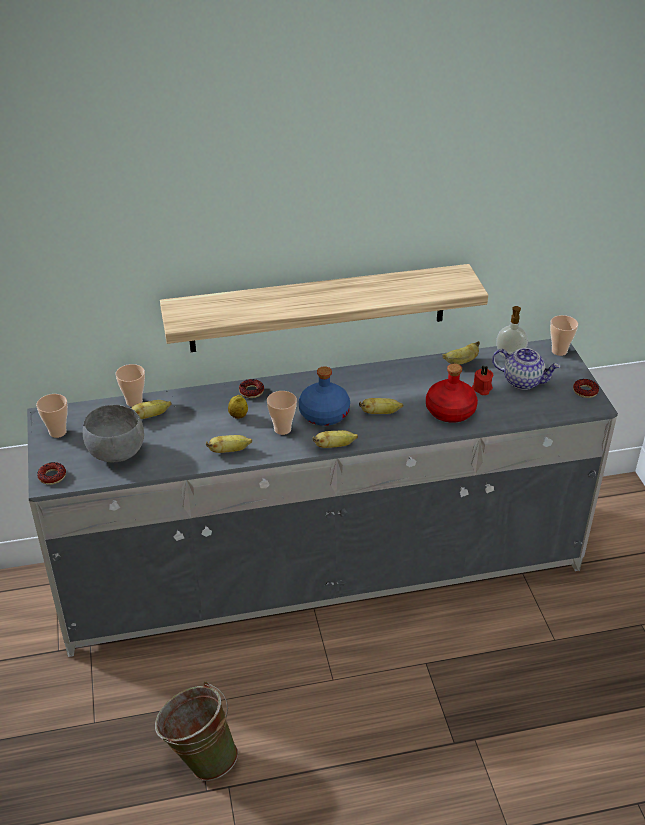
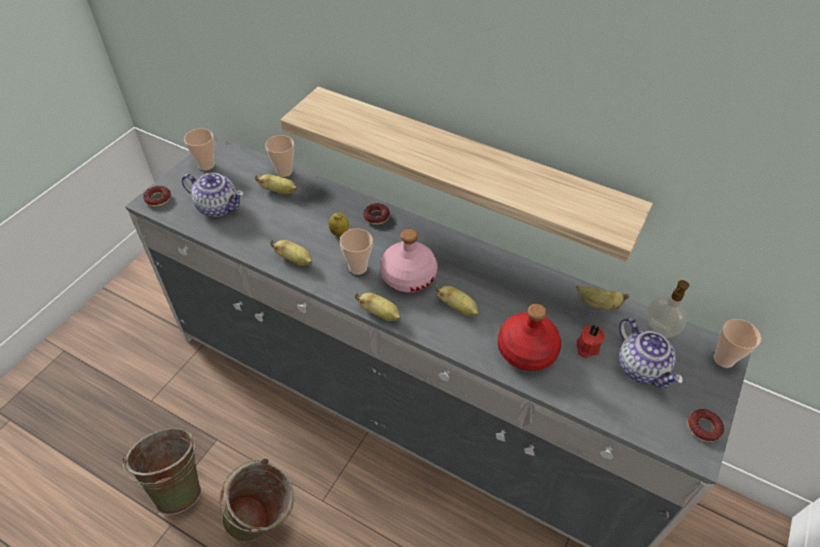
camera: 40 degrees right, 10 degrees up
grey bowl [83,405,144,462] -> teapot [182,173,243,217]
blue bottle [299,366,350,426] -> pink bottle [380,229,437,293]
none -> green bucket [219,459,294,542]

